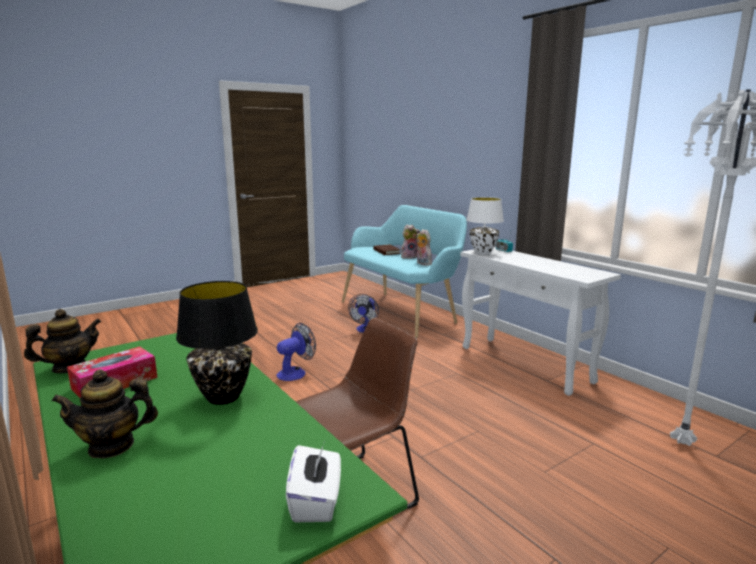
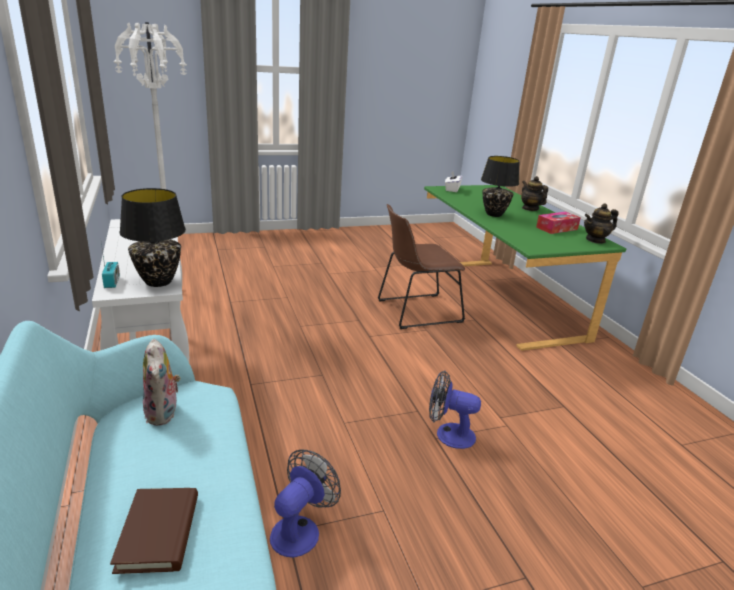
camera: 165 degrees left, 10 degrees up
teapot [51,369,158,459] -> teapot turned 120 degrees counterclockwise [521,176,548,211]
fan [277,323,316,381] -> fan turned 45 degrees clockwise [429,370,481,449]
plush toy [401,225,420,259] -> none
white table lamp [466,197,504,255] -> black table lamp [119,188,186,287]

